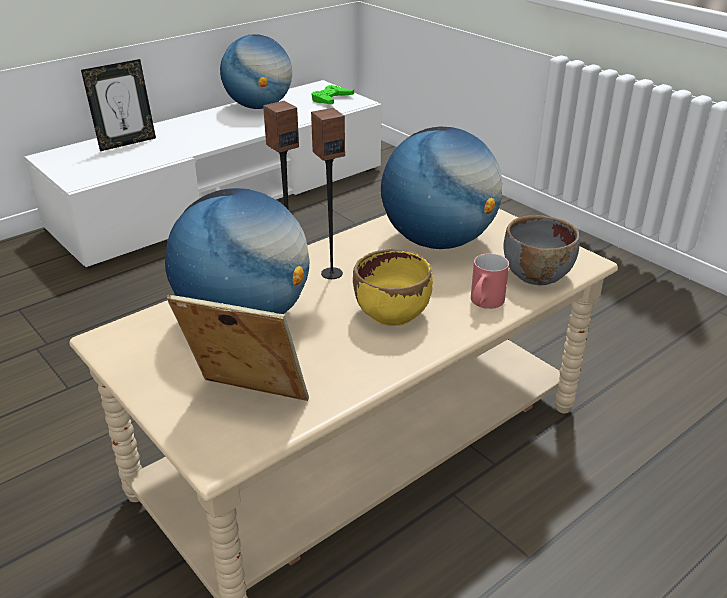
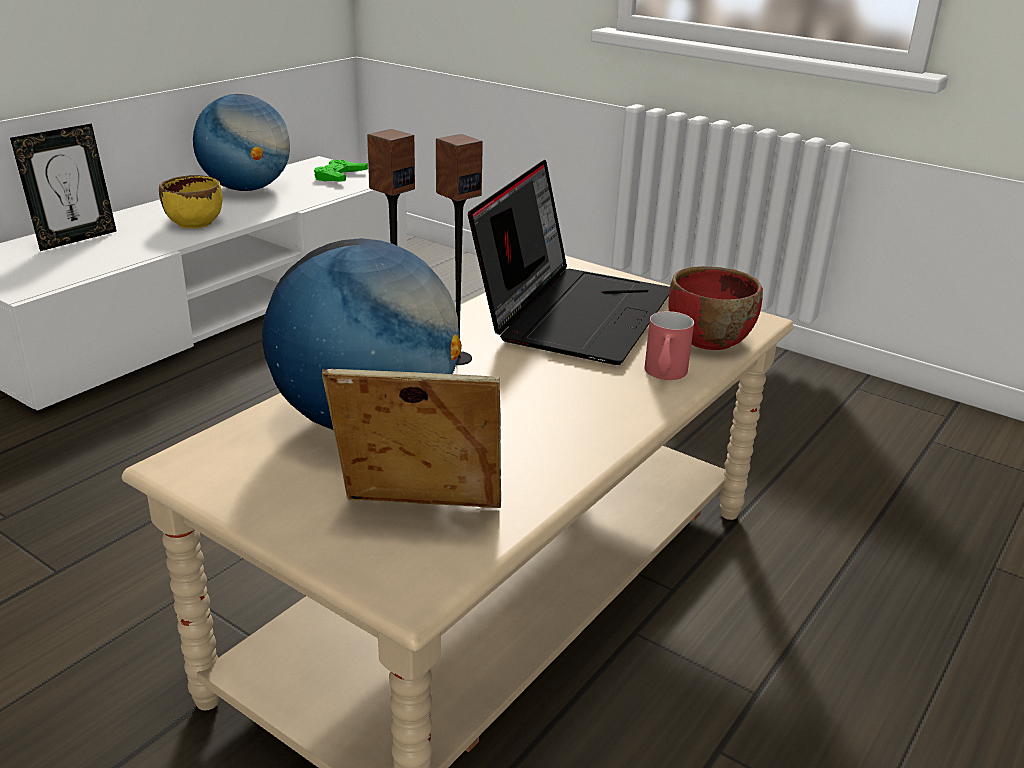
camera: 15 degrees left, 5 degrees down
yellow bowl [353,249,433,326] -> yellow bowl moved to [159,175,223,229]
globe [381,126,502,249] -> laptop [468,160,670,365]
grey bowl [503,215,580,285] -> red bowl [669,266,763,350]

